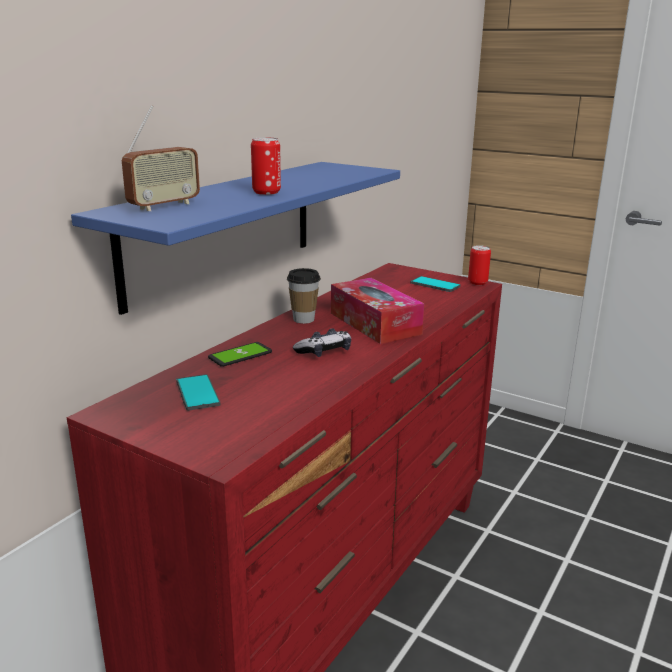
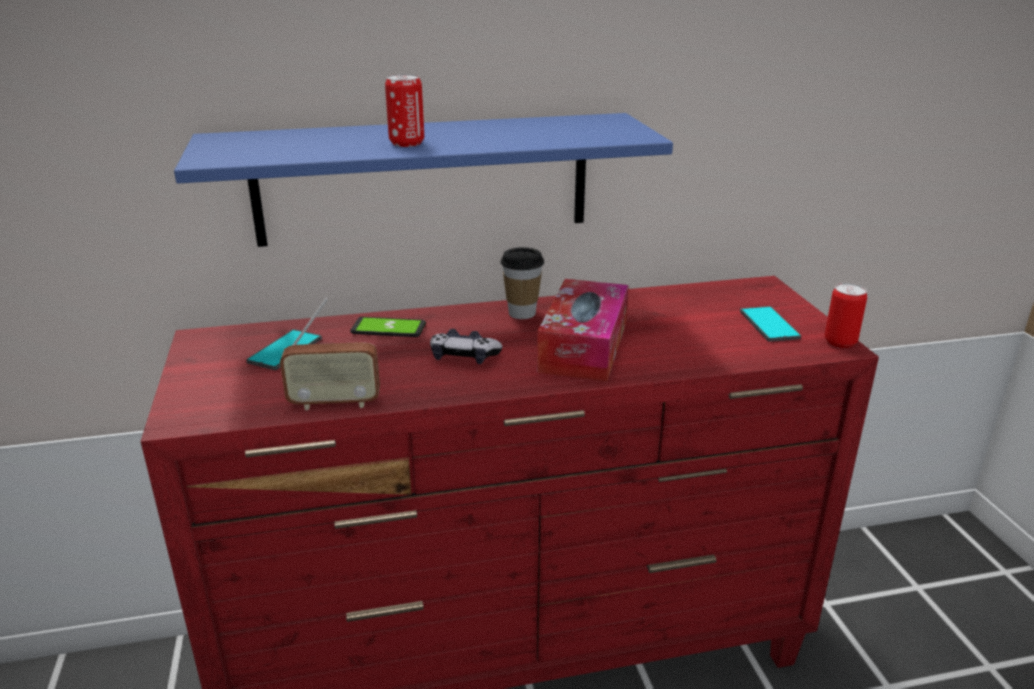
camera: 45 degrees right, 5 degrees up
radio [122,105,200,211] -> radio moved to [280,298,380,410]

